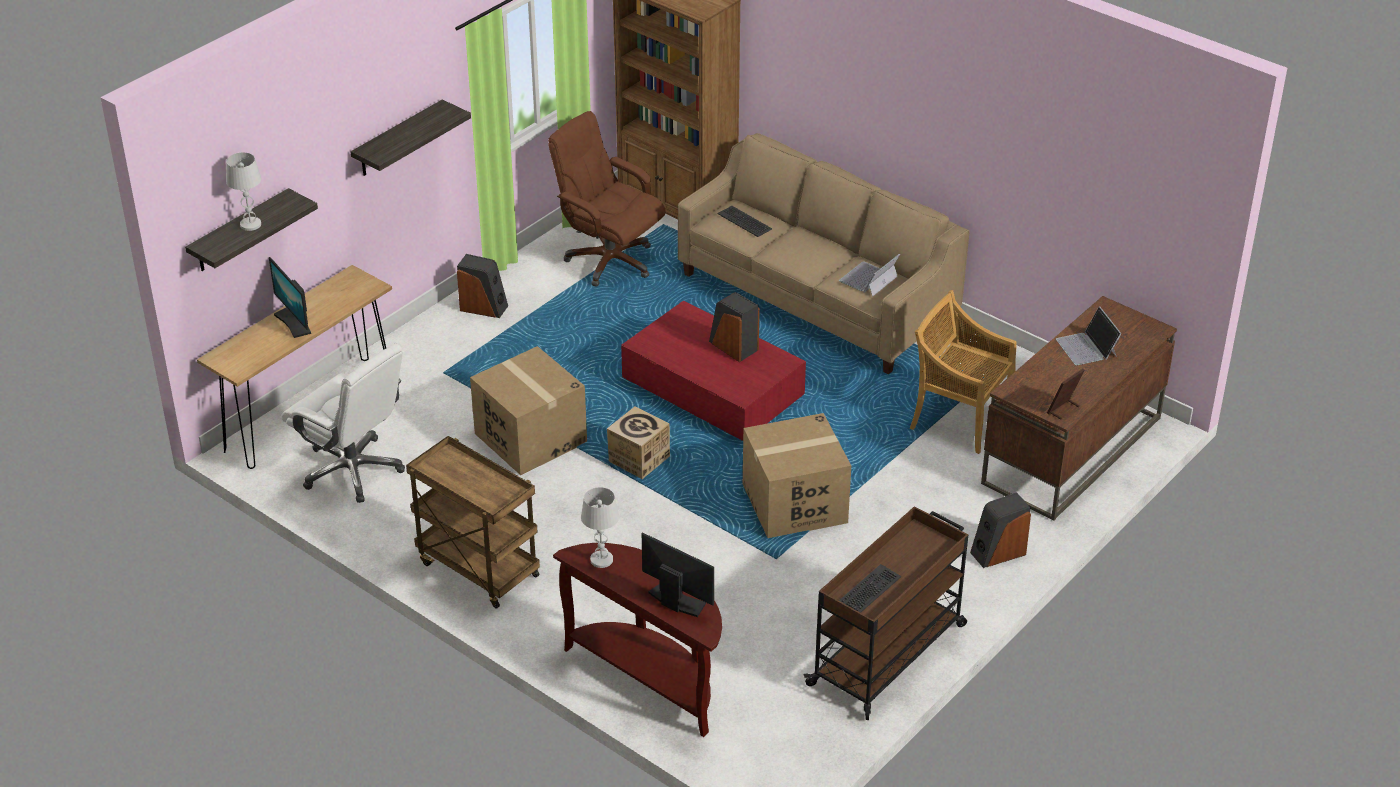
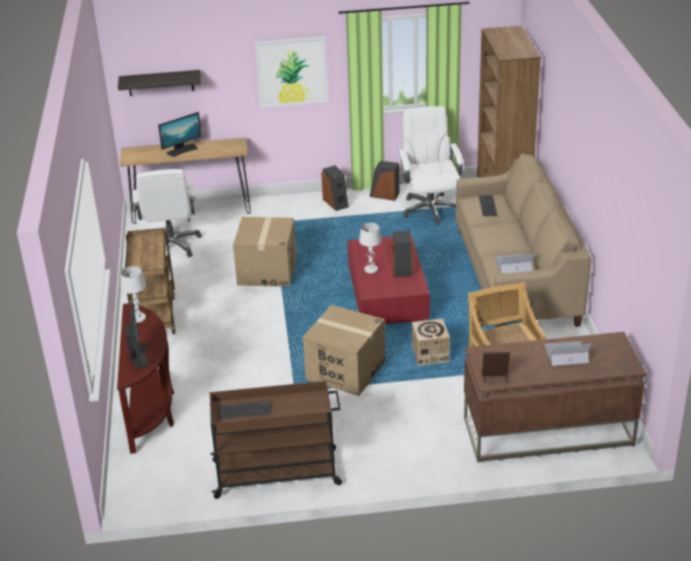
camera: 45 degrees right, 5 degrees down
white table lamp [226,152,262,231] -> white table lamp moved to [359,223,382,273]
monitor [269,257,311,338] -> monitor turned 135 degrees counterclockwise [158,112,202,157]
shelf [350,99,471,176] -> picture [255,36,328,107]
brown office chair [548,111,666,287] -> white office chair [398,106,463,225]
cardboard box [607,406,670,479] -> cardboard box moved to [412,319,450,366]
speaker [970,492,1031,568] -> speaker moved to [370,161,400,201]
laptop [1056,306,1121,365] -> laptop turned 60 degrees clockwise [544,341,591,366]

